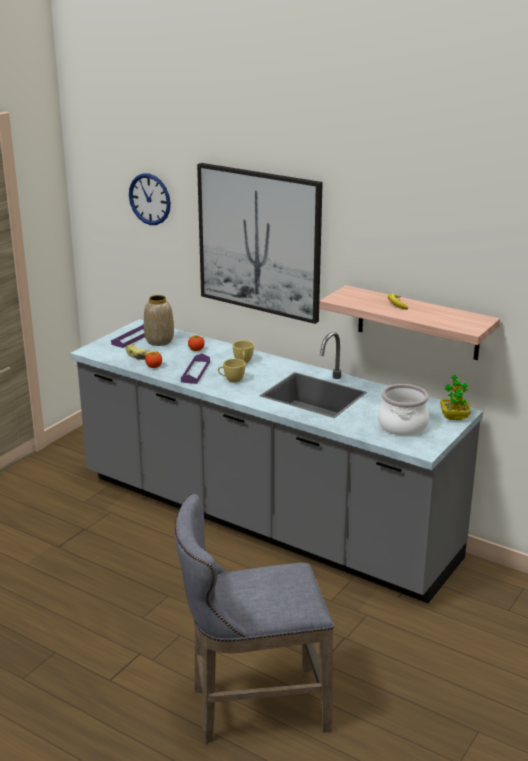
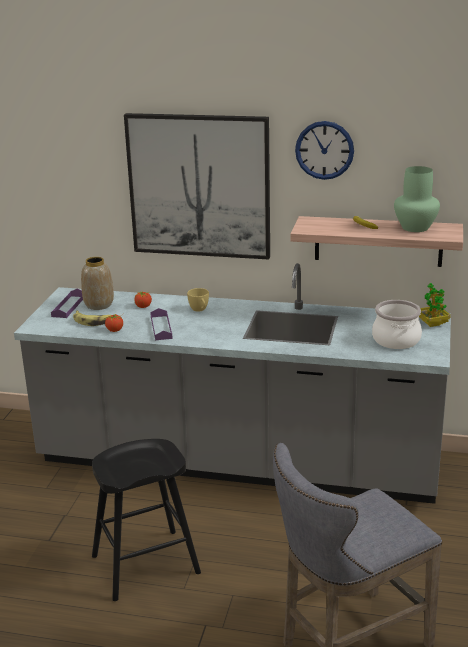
camera: 20 degrees left, 0 degrees up
wall clock [129,173,171,225] -> wall clock moved to [295,121,354,180]
yellow cup [218,359,245,383] -> none
none -> black stool [92,439,201,601]
none -> green vase [394,166,440,232]

